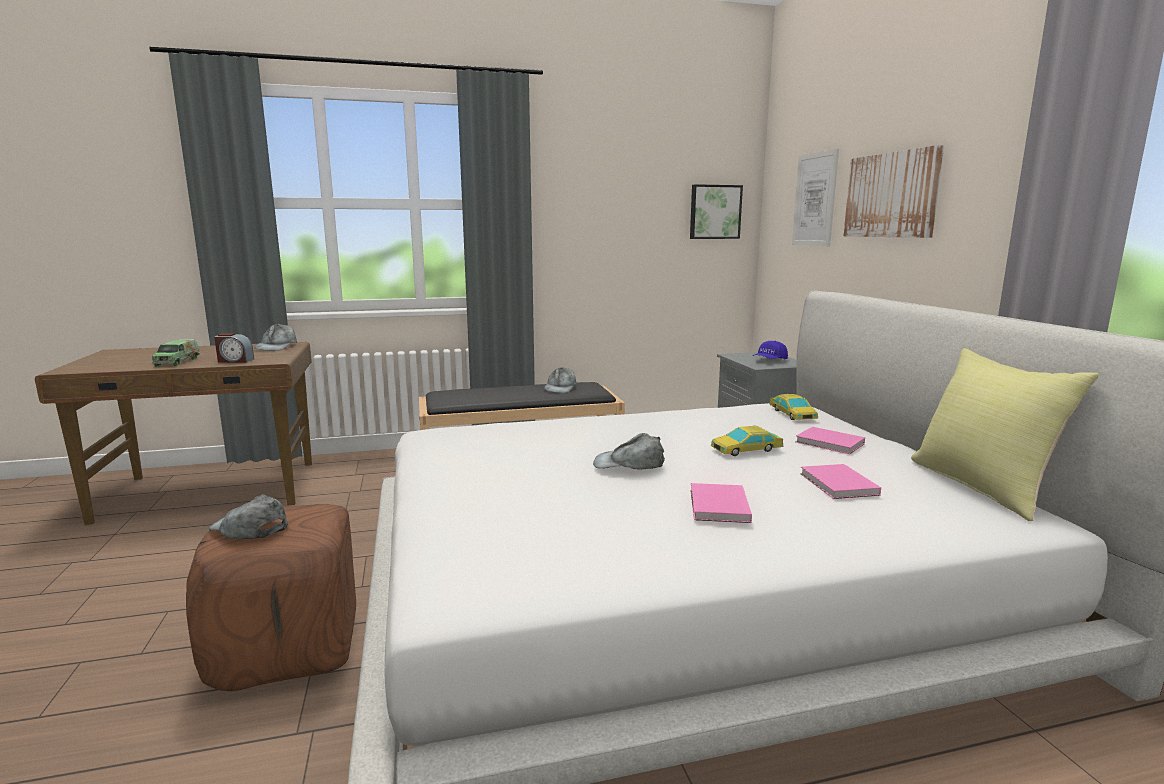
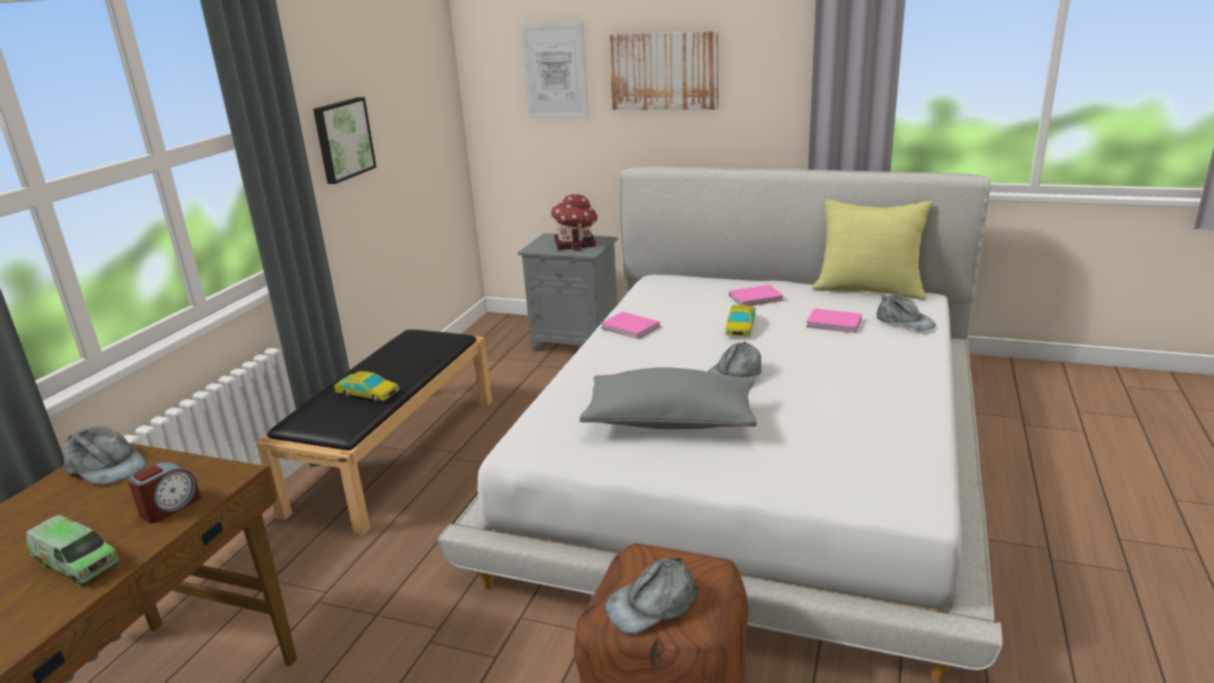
camera: 55 degrees left, 10 degrees up
grey cap [544,367,577,393] -> grey cap moved to [876,294,936,330]
picture [690,184,743,239] -> picture moved to [313,97,377,184]
pink book [691,483,752,523] -> pink book moved to [600,312,660,339]
blue cap [752,341,788,359] -> toy house [550,194,598,251]
toy car [769,394,818,420] -> toy car moved to [334,371,400,402]
none -> grey pillow [580,367,757,429]

